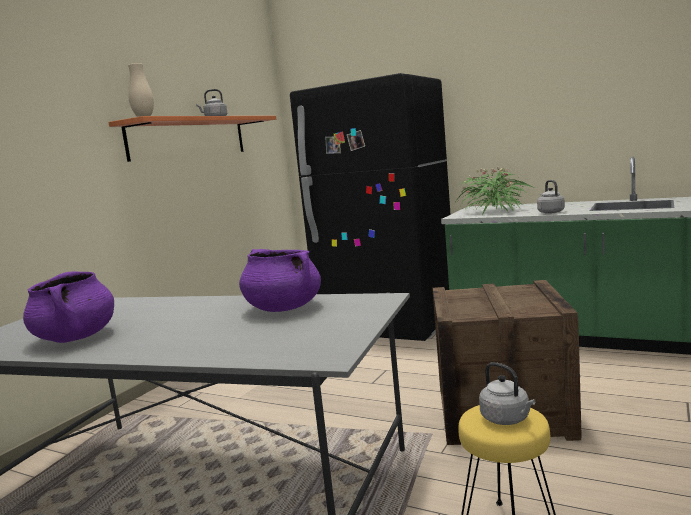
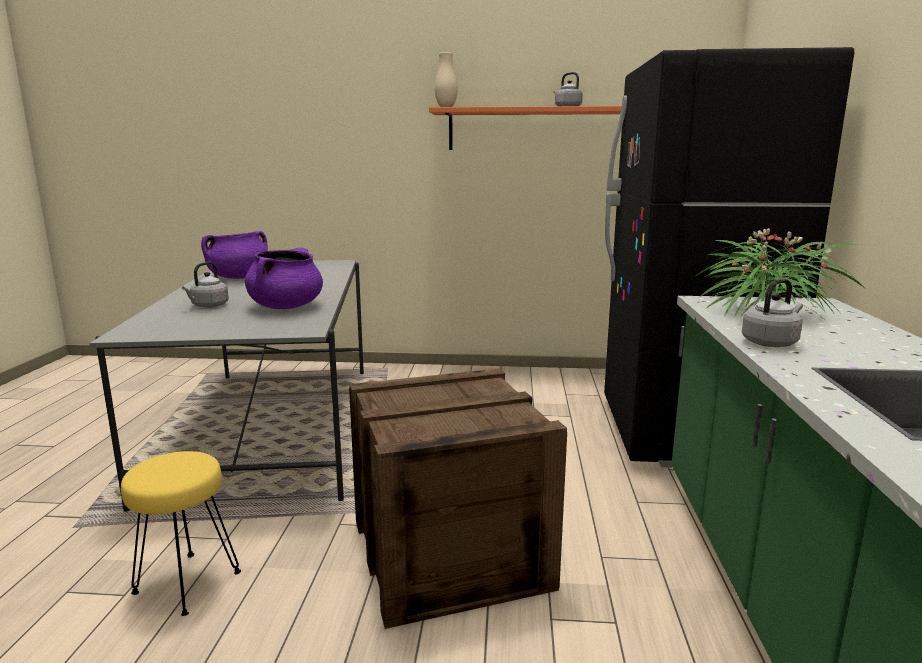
camera: 65 degrees right, 5 degrees up
grey kettle [479,362,536,425] -> grey kettle moved to [182,262,229,308]

